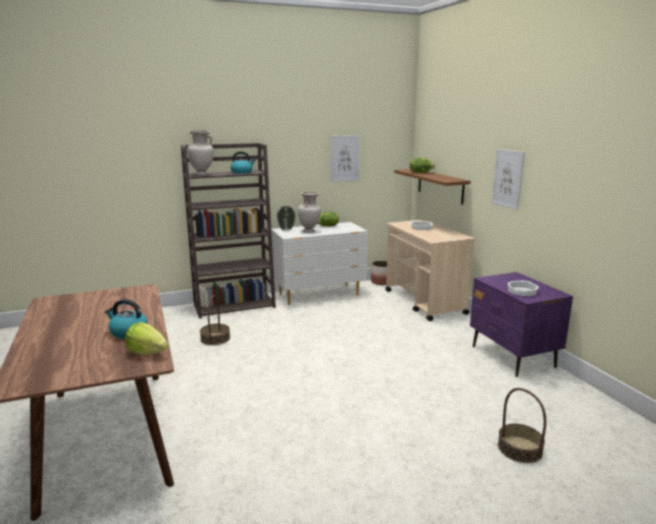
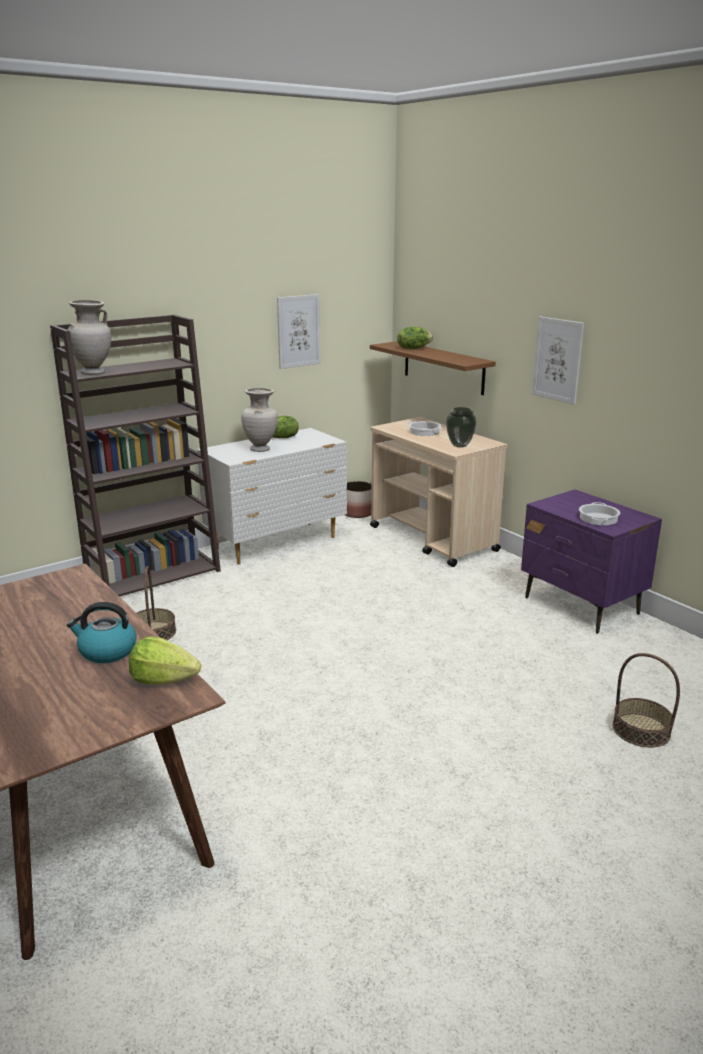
camera: 15 degrees left, 5 degrees up
kettle [231,151,255,174] -> none
vase [277,206,296,231] -> vase moved to [446,407,476,448]

